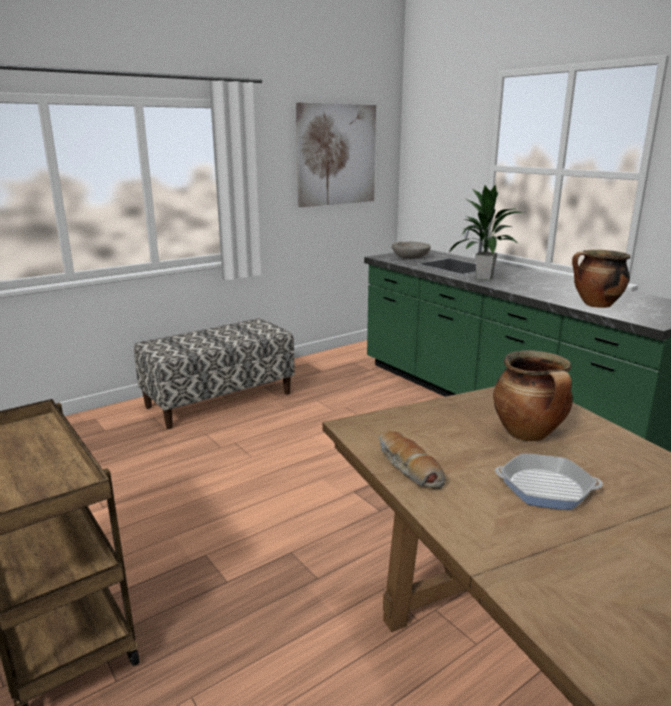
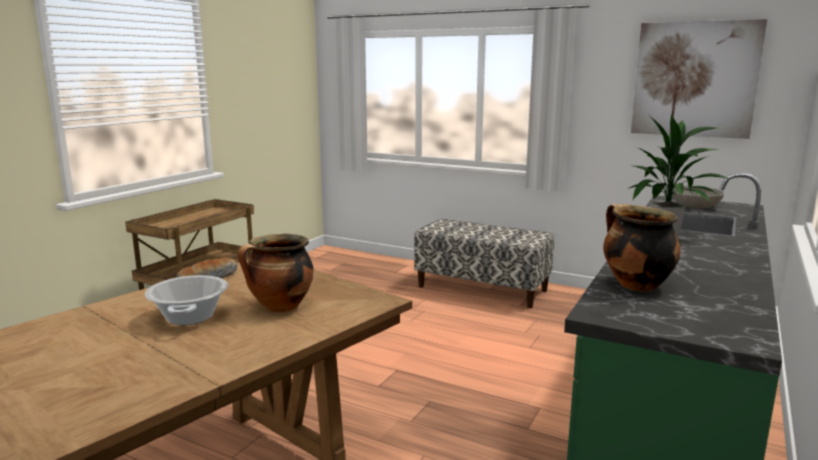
camera: 65 degrees right, 5 degrees down
frying pan [495,453,603,510] -> cooking pot [145,275,228,325]

